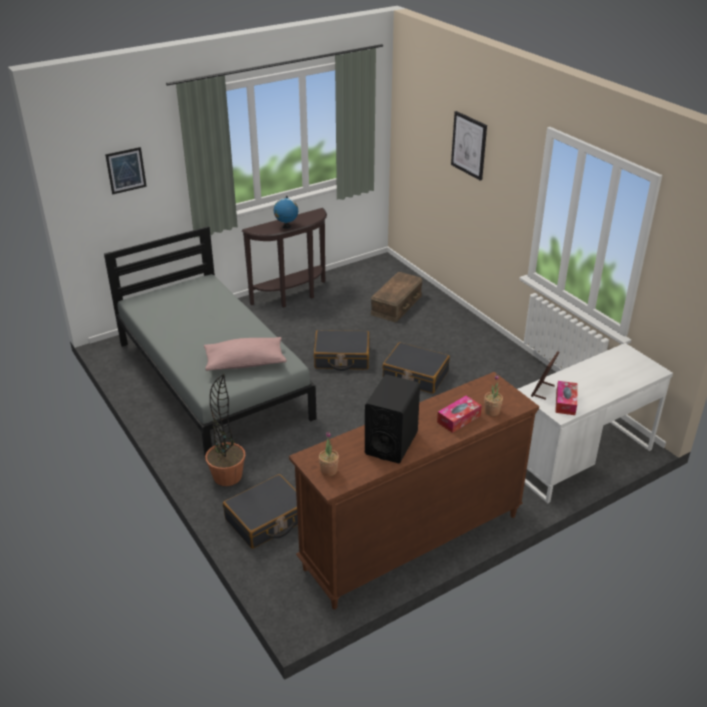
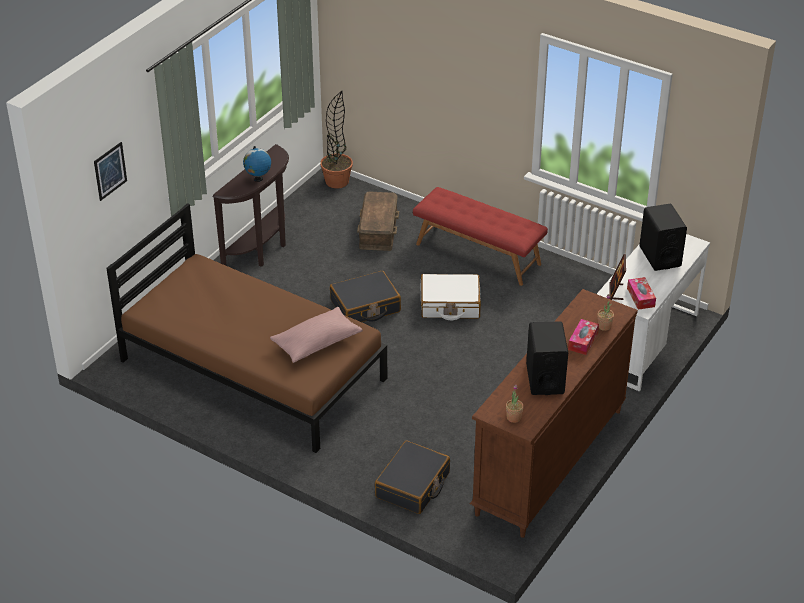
camera: 25 degrees left, 5 degrees up
grey bed [104,226,317,461] -> brown bed [106,203,387,453]
potted plant [205,374,245,486] -> potted plant moved to [320,91,353,188]
black suitcase [382,342,450,394] -> white suitcase [421,274,481,320]
picture [451,111,487,181] -> none
none -> red bench [413,187,548,286]
none -> black speaker [639,204,687,271]

